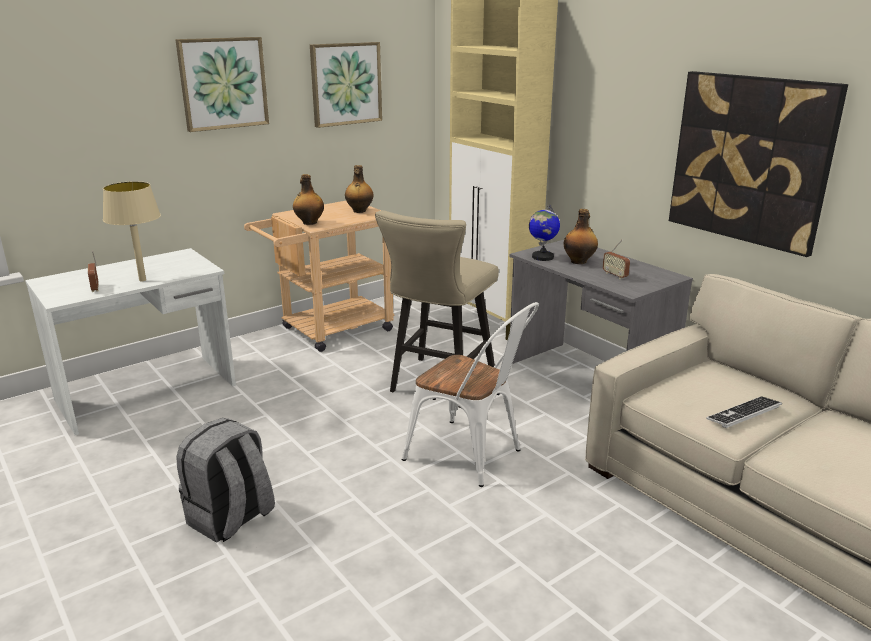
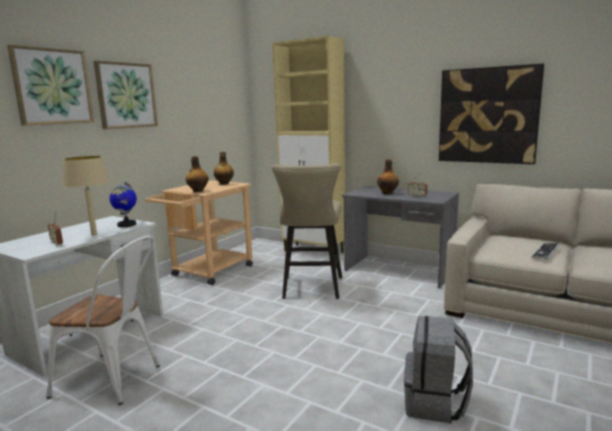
camera: 20 degrees left, 10 degrees down
grey backpack [177,418,275,543] -> grey backpack moved to [404,316,473,423]
picture [310,42,382,128] -> picture moved to [7,45,94,126]
white chair [402,302,539,487] -> white chair moved to [46,236,160,405]
globe [529,205,560,261] -> globe moved to [109,182,137,227]

